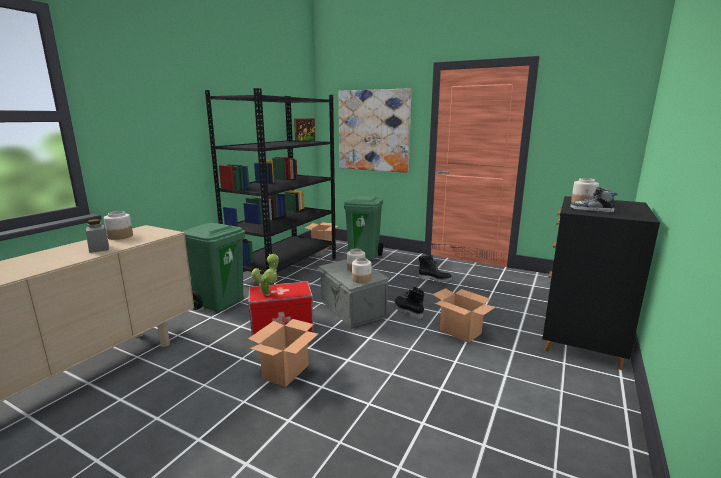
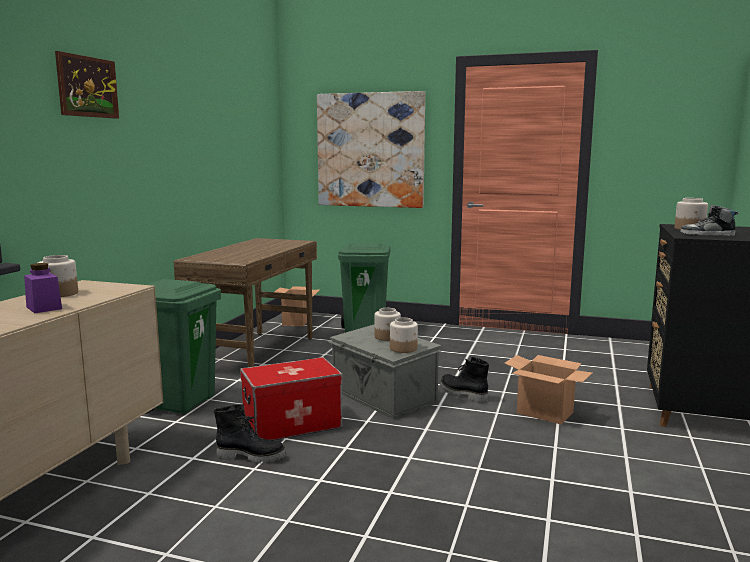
camera: 10 degrees left, 5 degrees down
grey jar [86,219,109,253] -> purple jar [24,263,62,313]
black bookcase [205,88,336,285] -> brown console table [174,238,317,367]
cardboard box [248,319,318,387] -> none
potted plant [252,254,279,296] -> none
picture [294,118,315,141] -> picture moved to [55,51,119,119]
black boot [419,255,453,283] -> black boot moved to [214,404,286,463]

